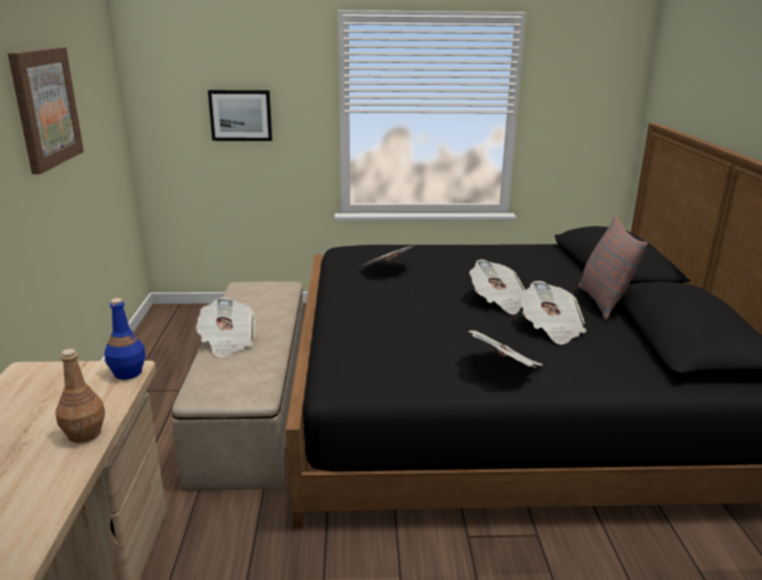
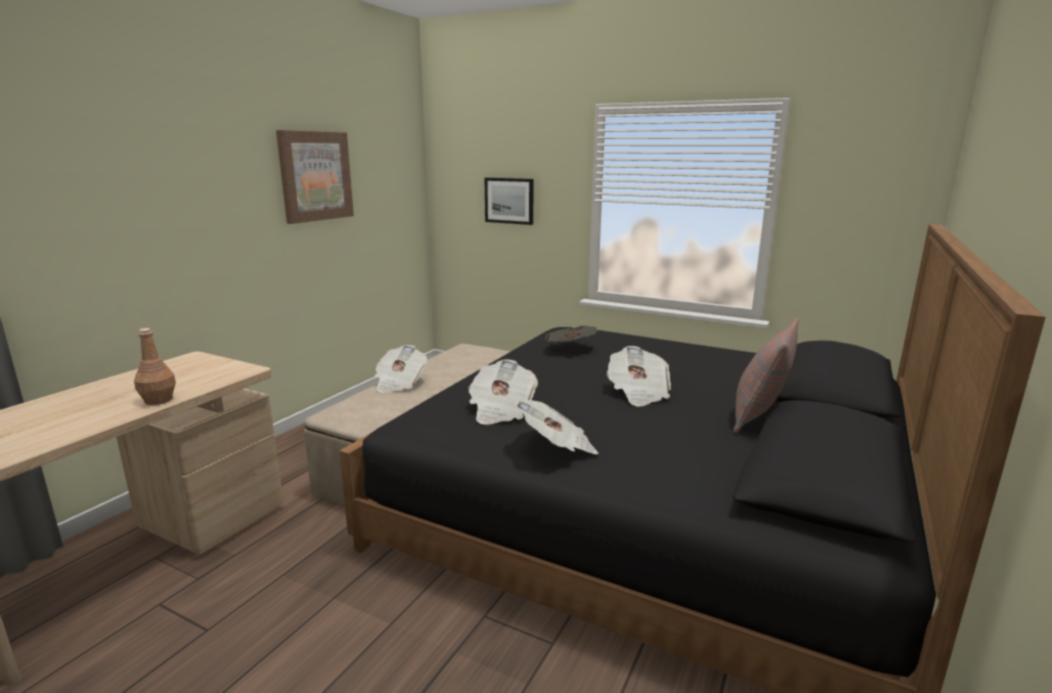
camera: 30 degrees right, 5 degrees down
blue bottle [104,298,146,380] -> none
newspaper [521,281,586,345] -> newspaper moved to [468,359,538,425]

